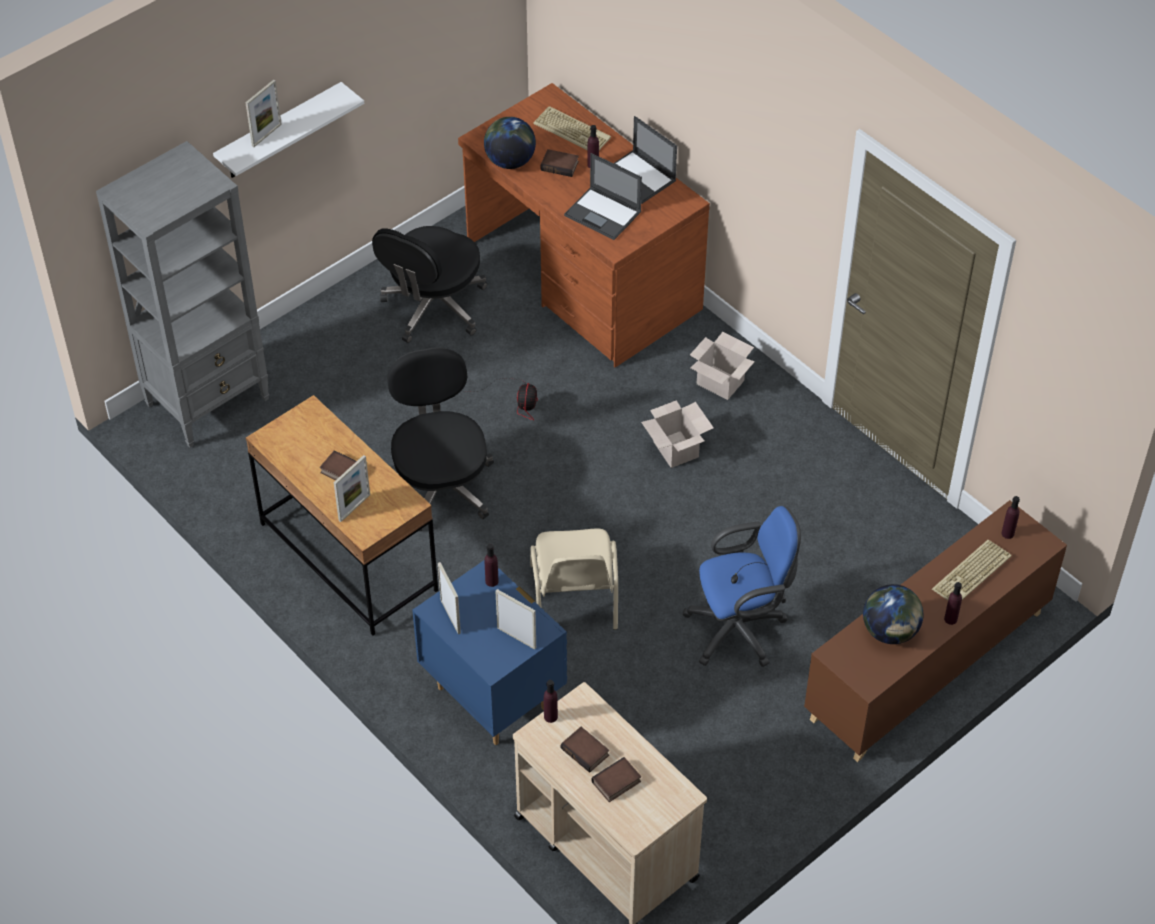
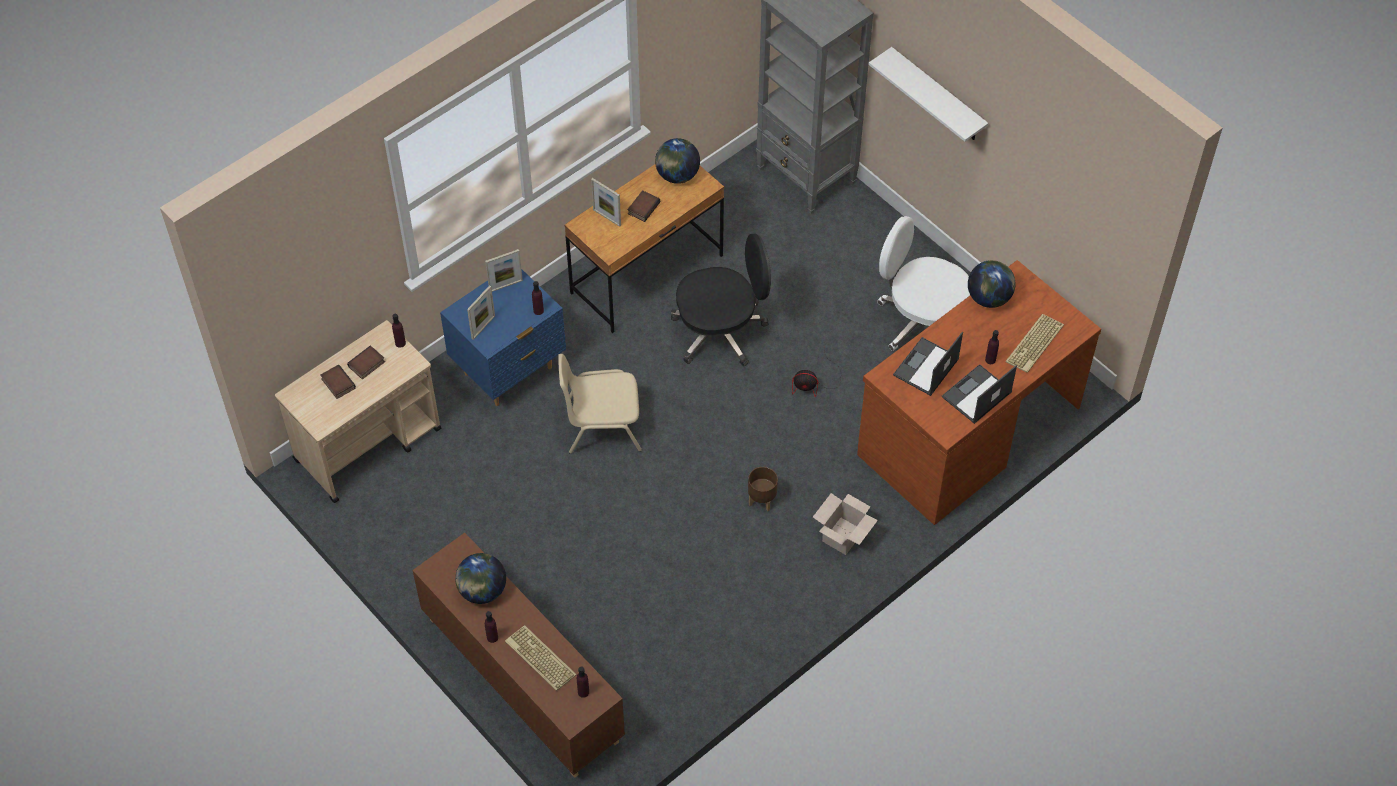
camera: 90 degrees right, 5 degrees up
picture frame [245,80,282,147] -> none
black office chair [372,226,487,343] -> white office chair [877,216,970,351]
book [540,149,579,177] -> none
cardboard box [641,400,714,468] -> brown planter [748,467,778,511]
blue office chair [682,506,801,667] -> none
none -> globe [655,138,700,184]

